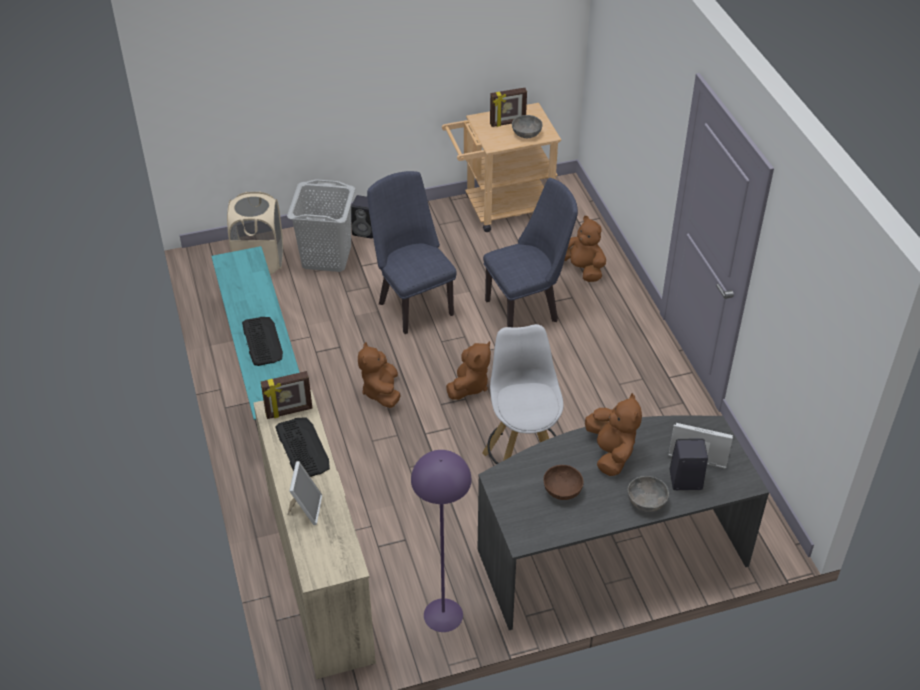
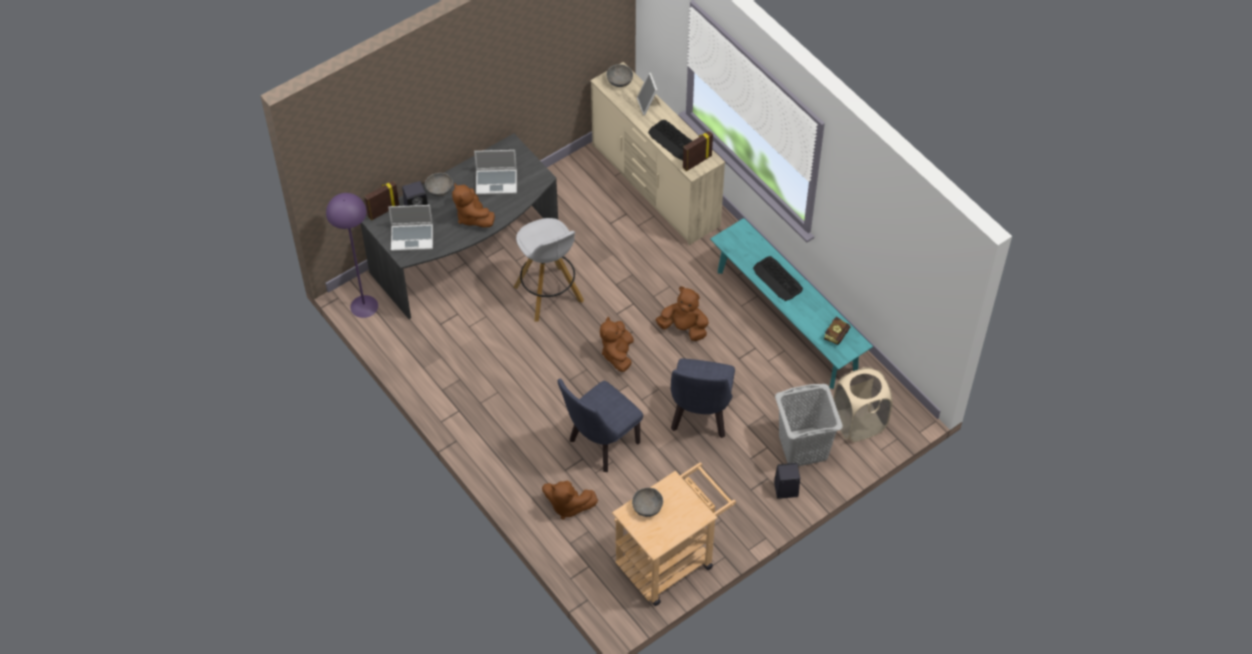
camera: 160 degrees right, 10 degrees up
brown plush toy [358,342,401,408] -> brown plush toy turned 45 degrees counterclockwise [656,287,709,341]
blue chair [367,171,457,334] -> blue chair turned 60 degrees clockwise [671,359,735,438]
purple floor lamp [411,450,472,632] -> purple floor lamp moved to [326,193,378,318]
picture frame [490,88,527,127] -> picture frame moved to [365,181,399,221]
brown bowl [543,465,583,500] -> laptop [474,150,517,195]
none -> grey bowl [606,64,633,87]
none -> book [824,316,850,345]

